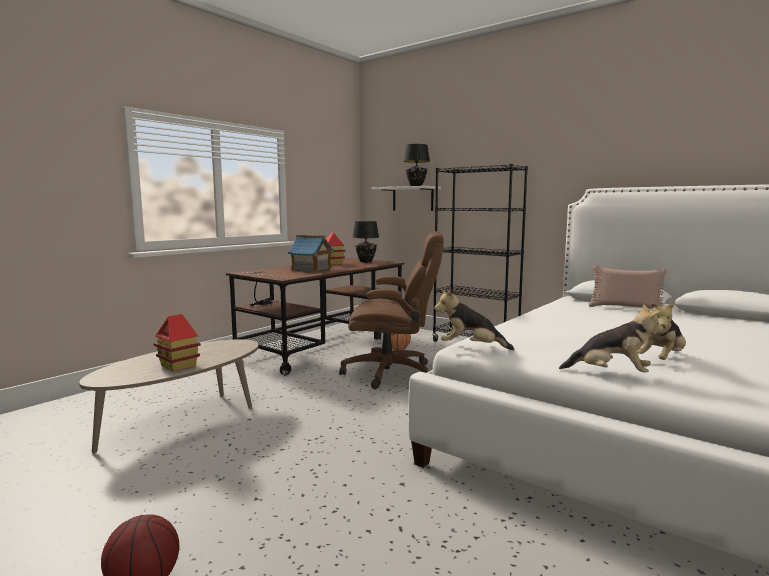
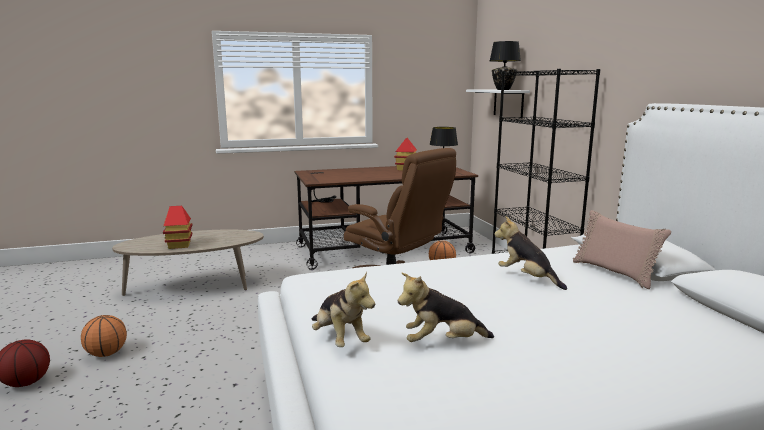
camera: 35 degrees right, 5 degrees up
toy house [288,235,334,272] -> none
plush toy [434,289,514,350] -> plush toy moved to [494,216,567,290]
none -> basketball [81,315,127,357]

